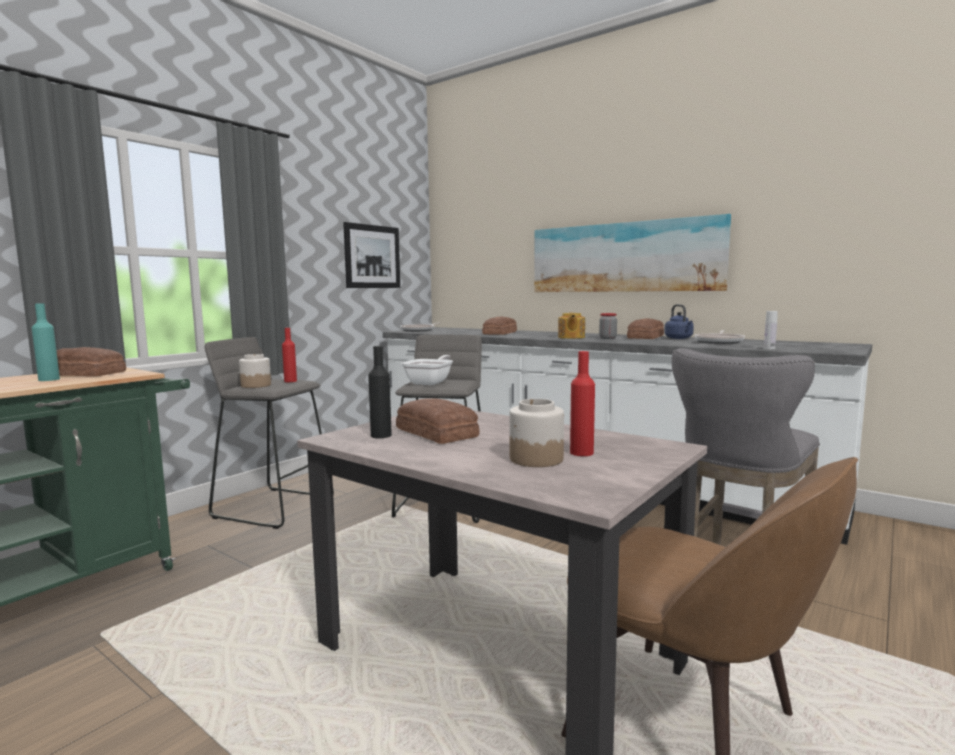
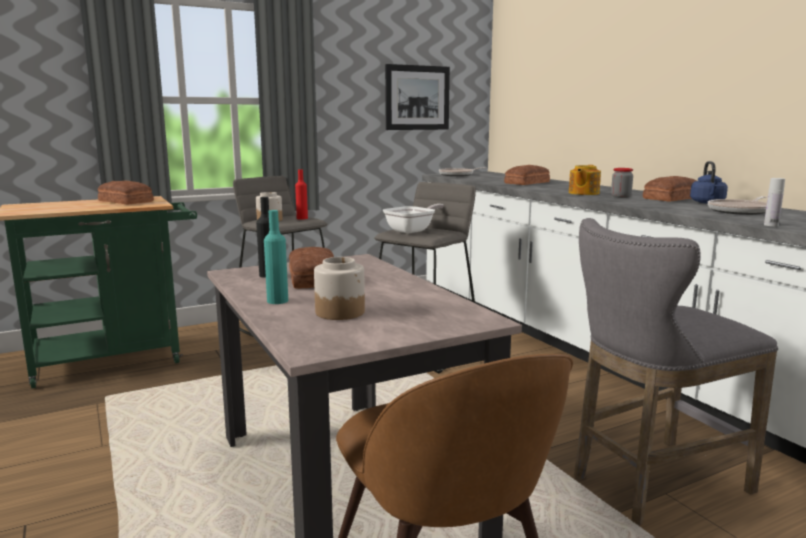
camera: 25 degrees right, 5 degrees up
turquoise bottle [32,303,60,381] -> turquoise bottle moved to [264,210,288,304]
picture [534,214,731,292] -> none
red bottle [570,351,595,456] -> none

